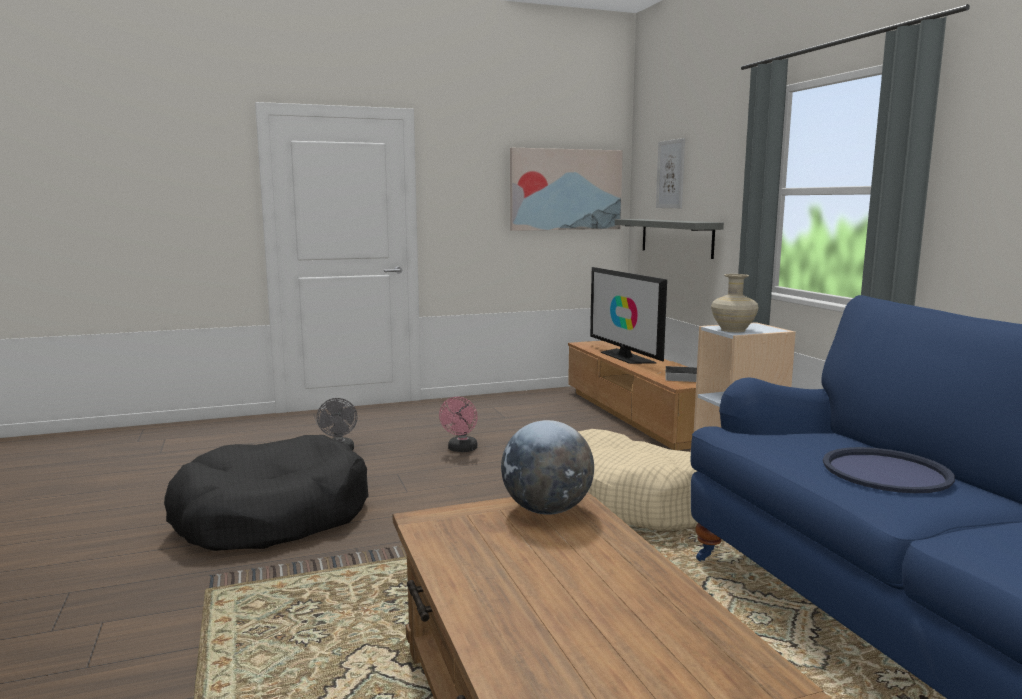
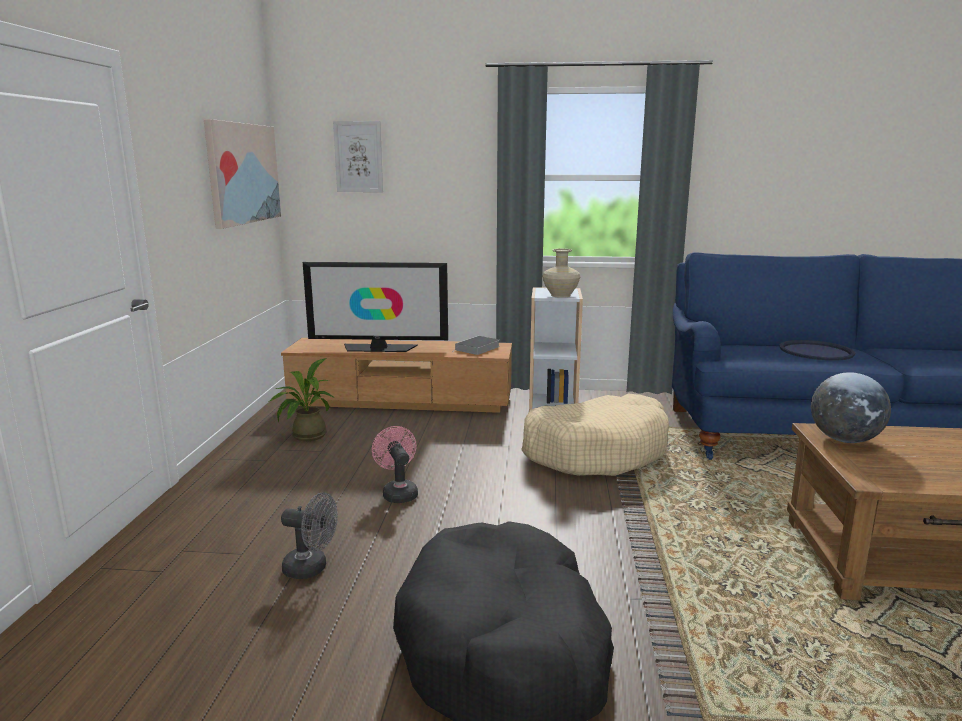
camera: 65 degrees left, 5 degrees up
pink fan [439,397,478,452] -> pink fan turned 150 degrees counterclockwise [372,426,418,503]
grey shelf [615,219,724,259] -> none
none -> potted plant [268,358,334,441]

